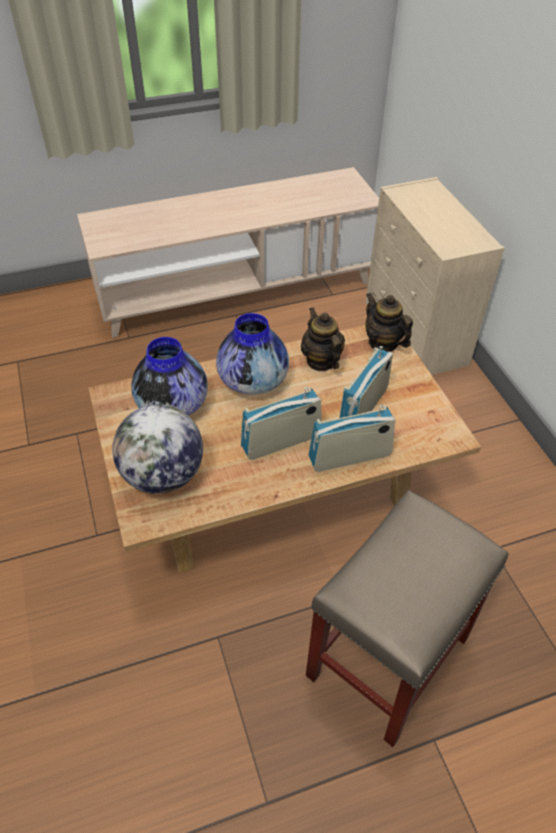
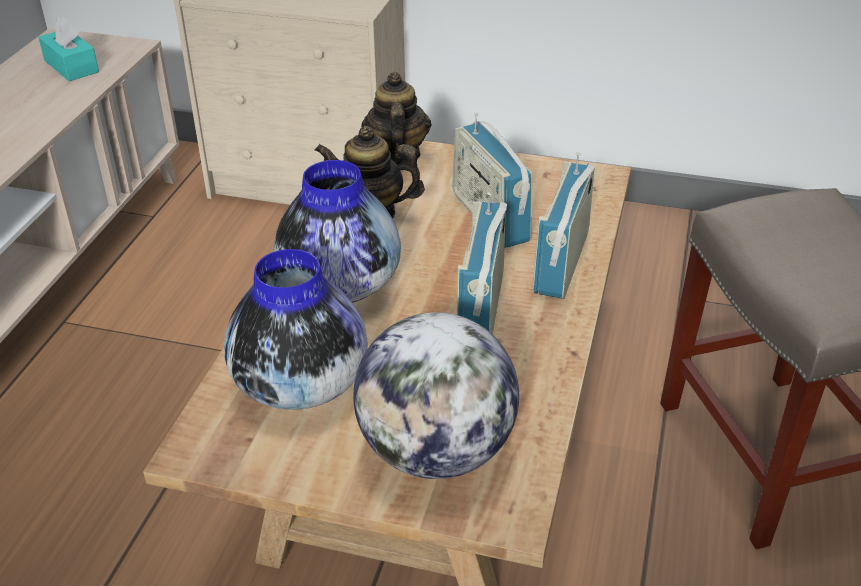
camera: 55 degrees left, 10 degrees down
teapot [365,293,413,352] -> teapot turned 90 degrees clockwise [361,72,431,165]
none -> turquoise tissue box [38,17,99,81]

